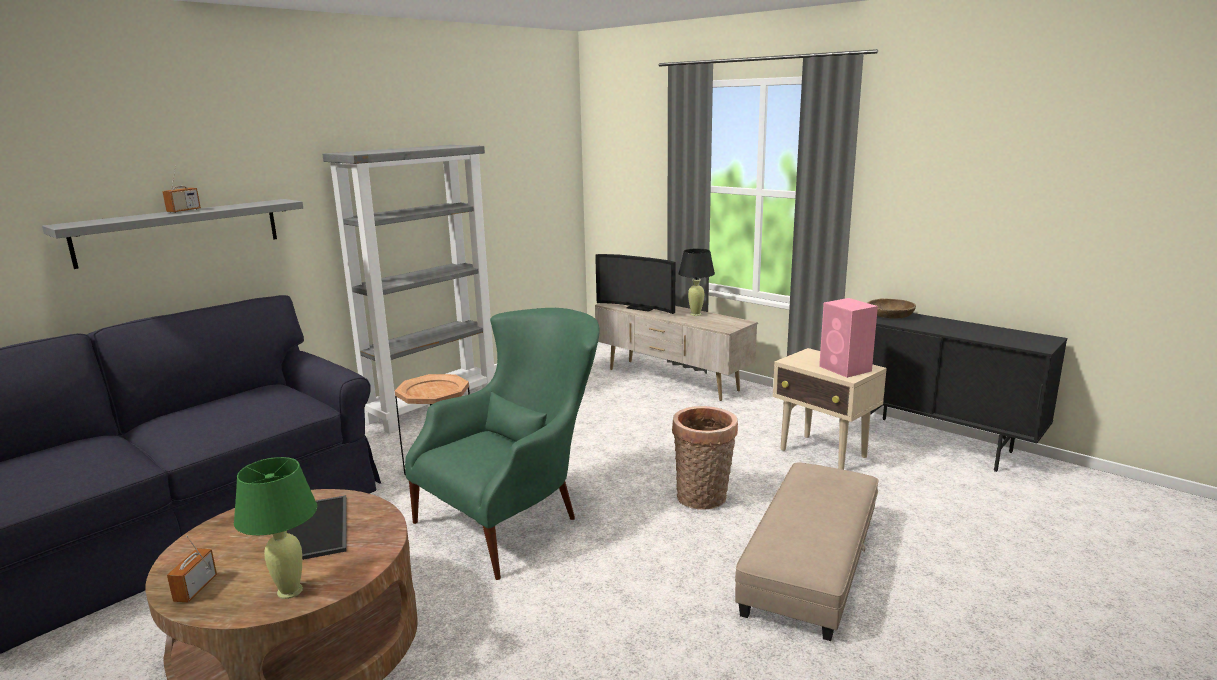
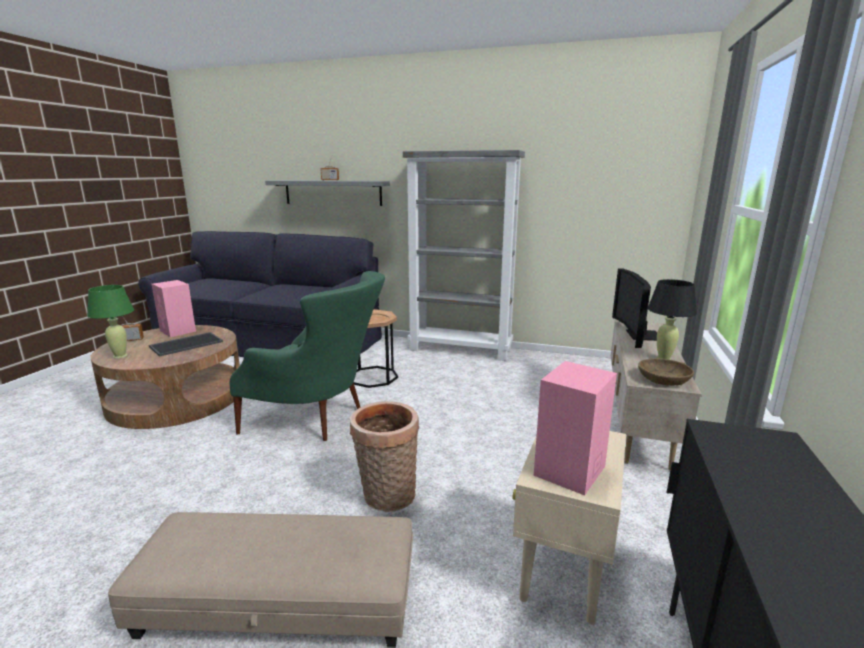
camera: 65 degrees right, 0 degrees up
brown bowl [868,298,916,319] -> brown bowl moved to [638,358,694,386]
none -> pink speaker [152,280,196,337]

